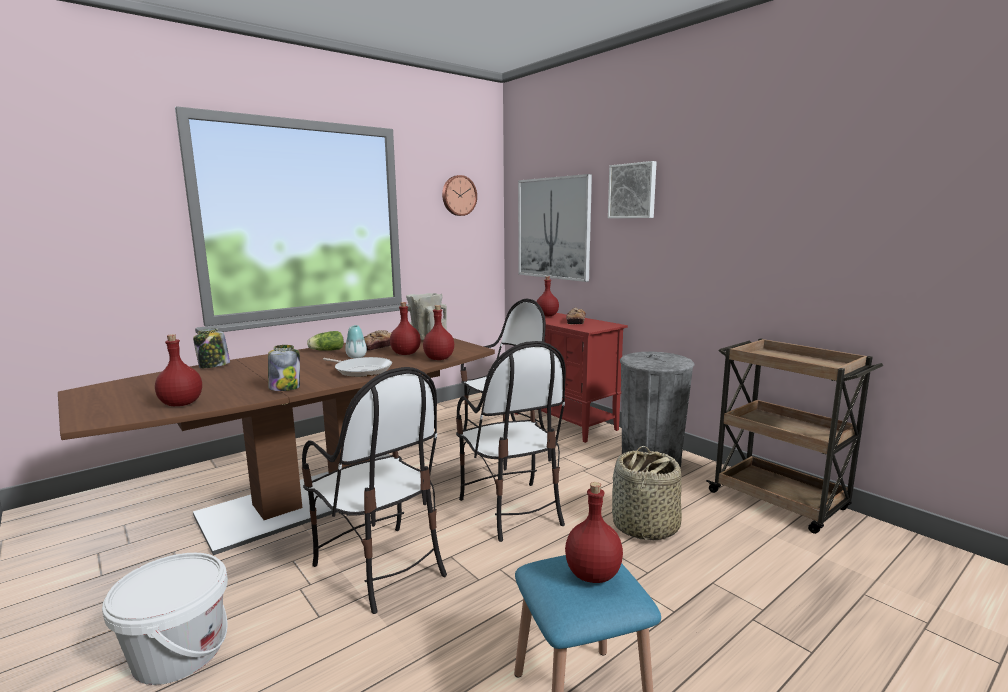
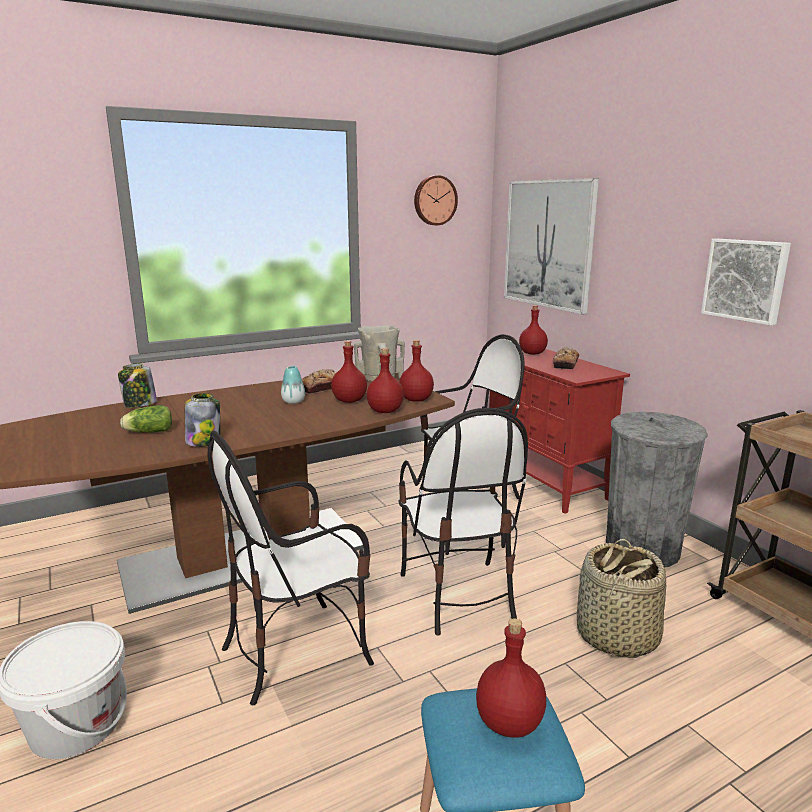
camera: 10 degrees right, 5 degrees up
red bottle [155,334,202,406] -> red bottle moved to [399,340,434,402]
chair [302,367,447,614] -> chair turned 90 degrees clockwise [207,431,374,705]
lettuce [307,331,344,351] -> lettuce moved to [120,405,172,433]
frying pan [323,357,392,377] -> none
picture [608,161,657,218] -> picture moved to [701,239,791,325]

